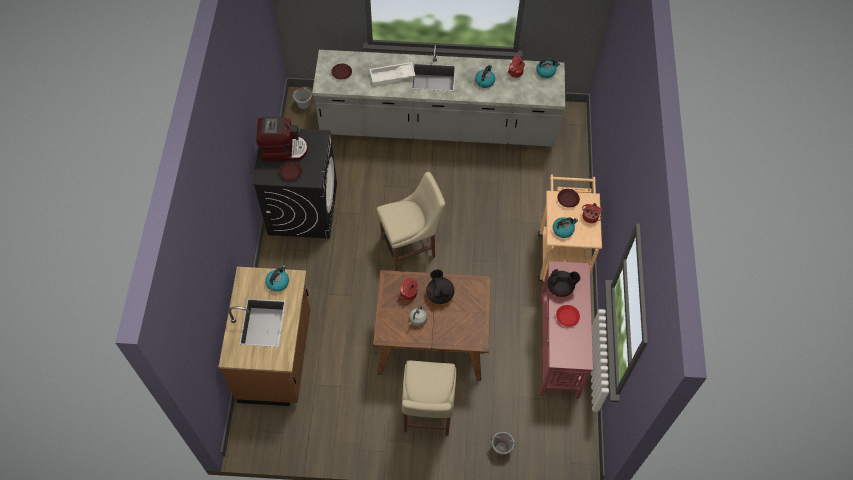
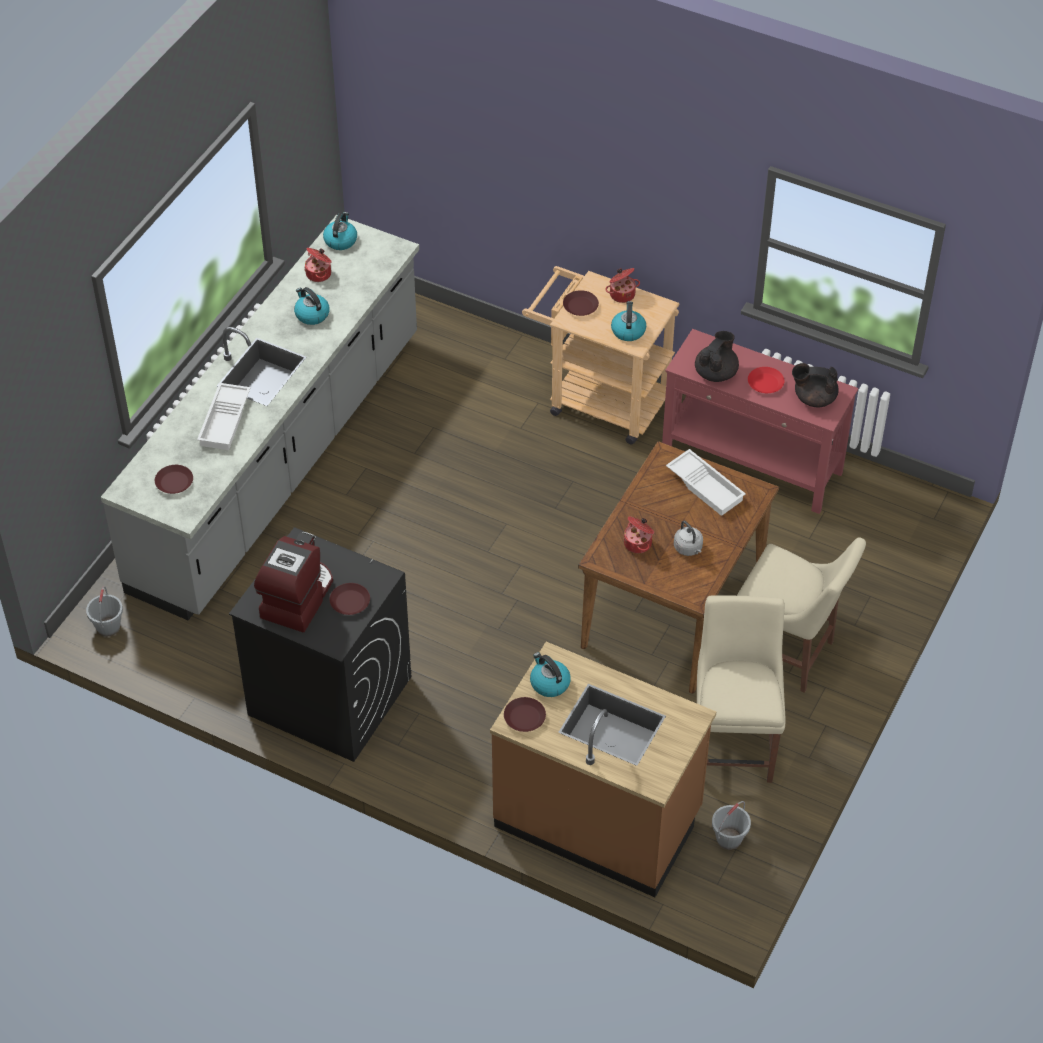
camera: 65 degrees left, 10 degrees down
beige chair [377,172,445,271] -> beige chair moved to [697,595,785,783]
black teapot [426,269,455,304] -> black teapot moved to [792,363,839,407]
grey bucket [491,432,516,456] -> grey bucket moved to [712,801,751,850]
none -> brown plate [504,697,546,732]
none -> white tray [666,449,746,516]

